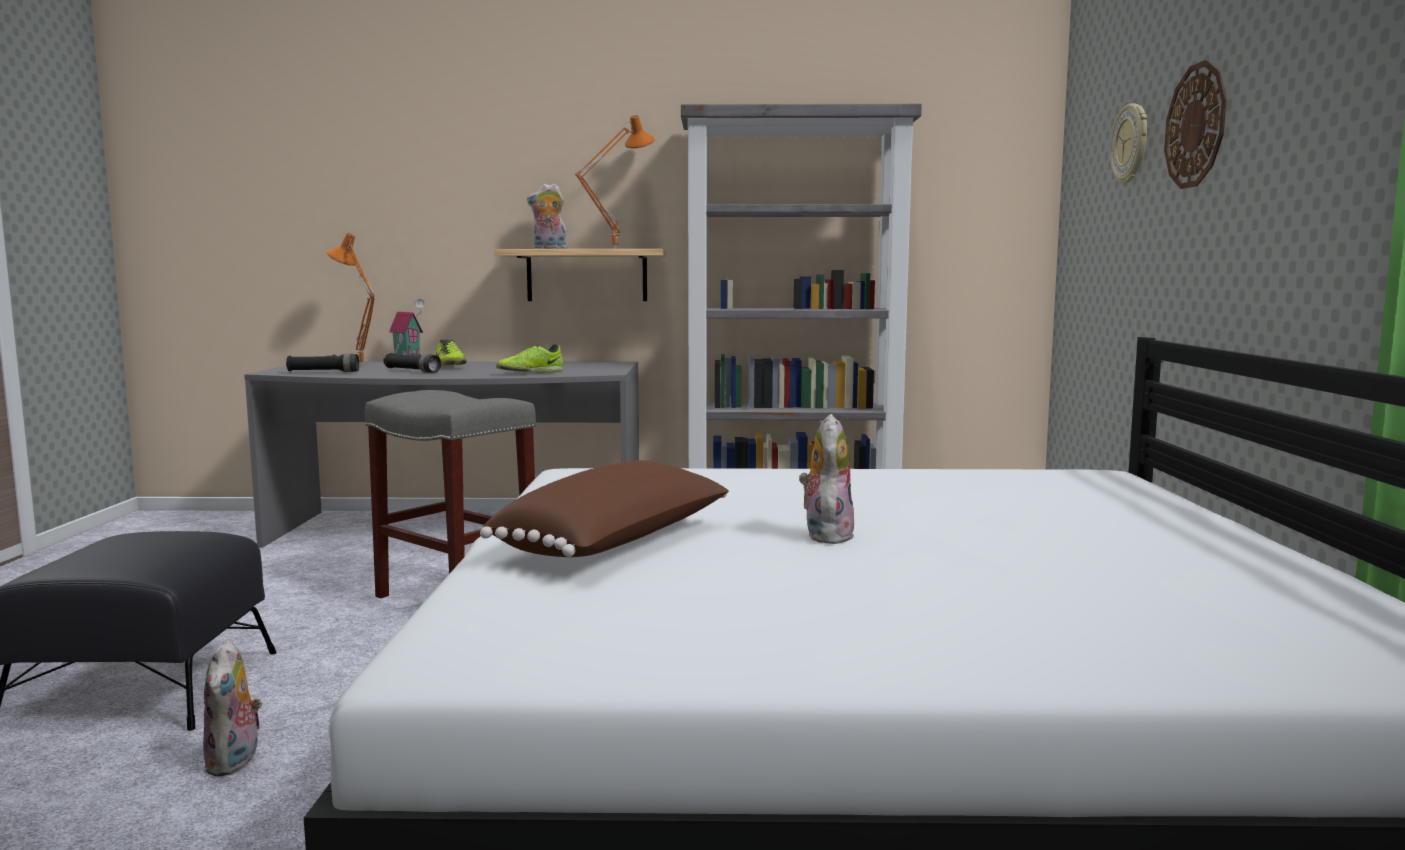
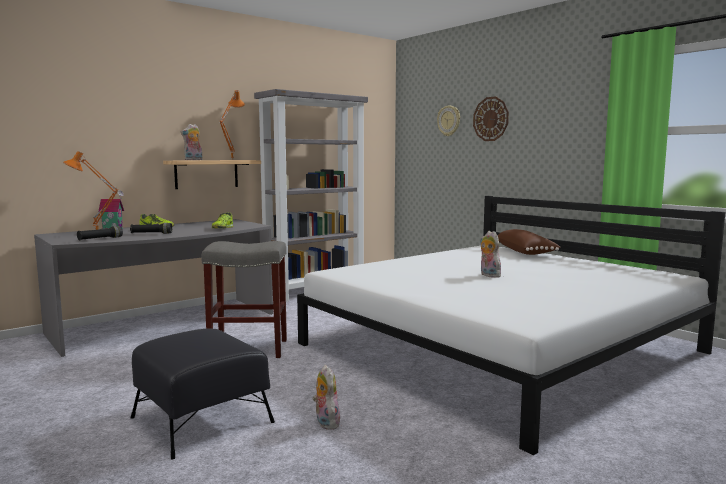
camera: 40 degrees left, 0 degrees up
plush toy [203,639,262,776] -> plush toy turned 150 degrees counterclockwise [313,365,340,430]
brown pillow [480,460,729,557] -> brown pillow moved to [498,229,561,255]

